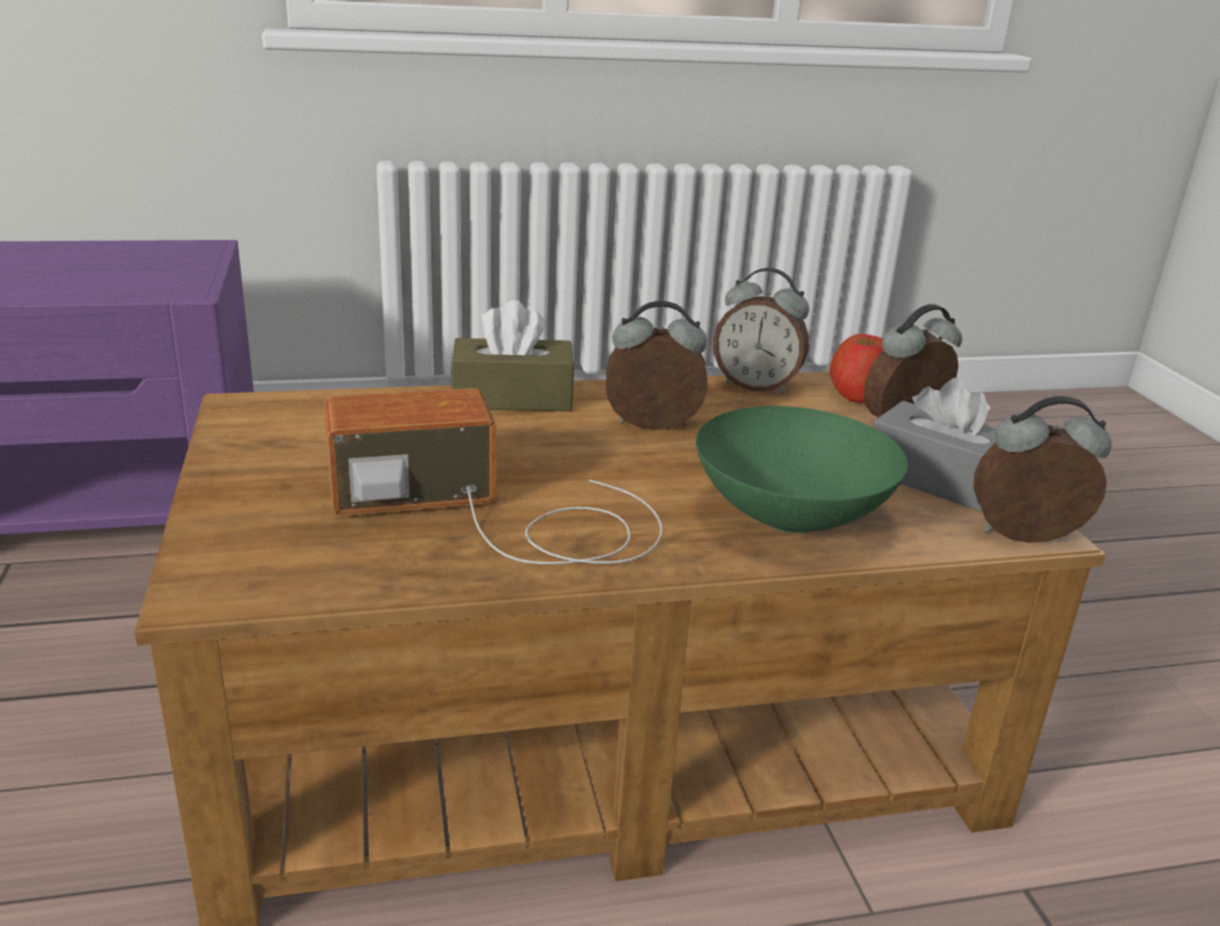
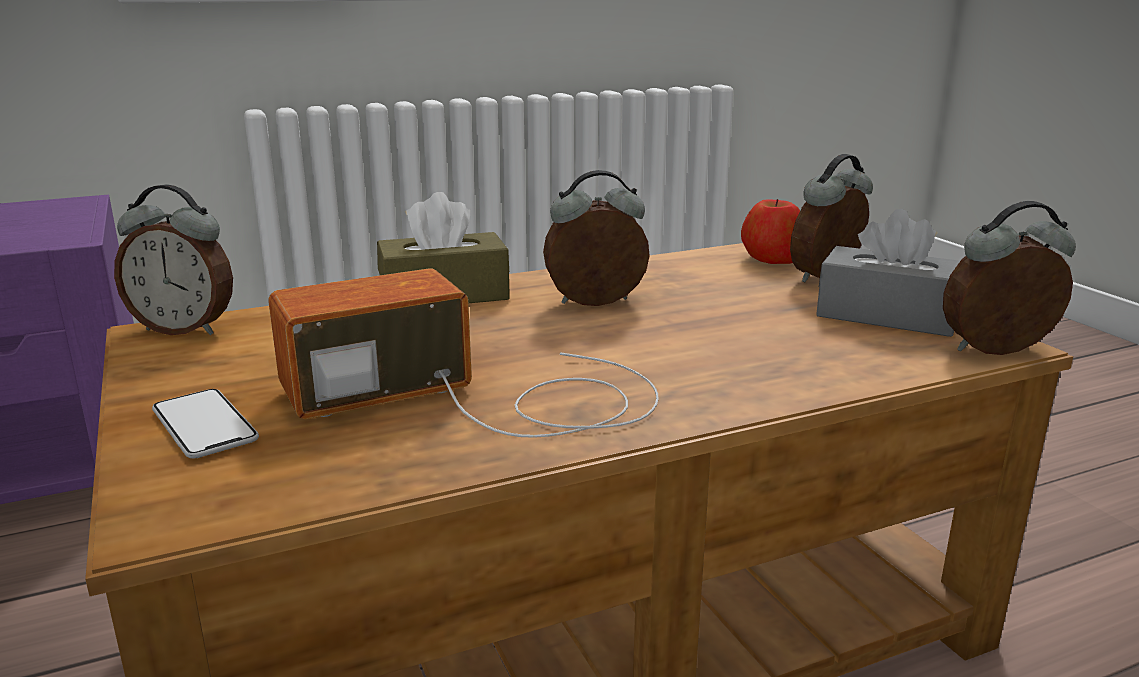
camera: 10 degrees left, 5 degrees down
green bowl [696,406,908,533] -> none
alarm clock [713,268,809,395] -> alarm clock moved to [114,184,233,335]
none -> phone [152,389,259,458]

